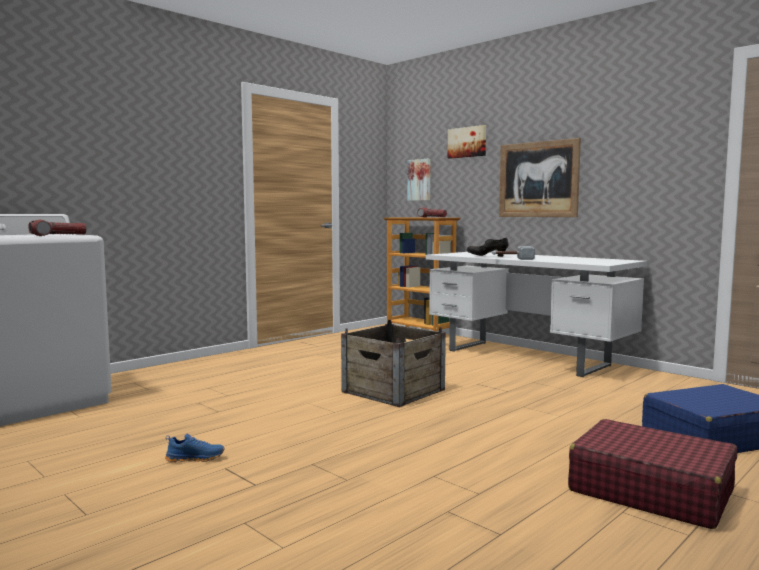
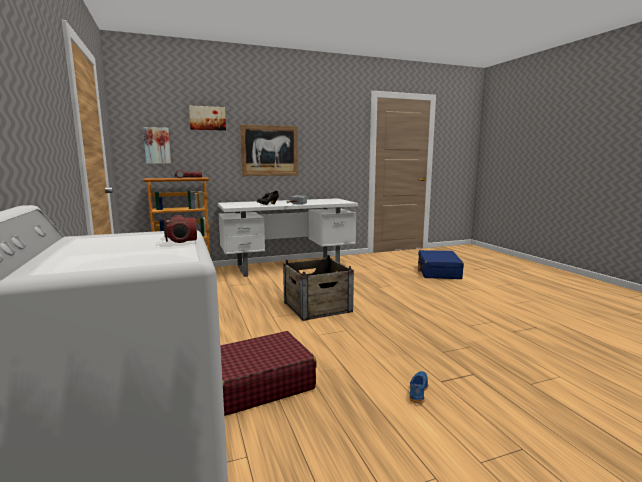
camera: 65 degrees left, 5 degrees up
red suitcase [568,419,737,529] -> red suitcase moved to [221,331,317,416]

